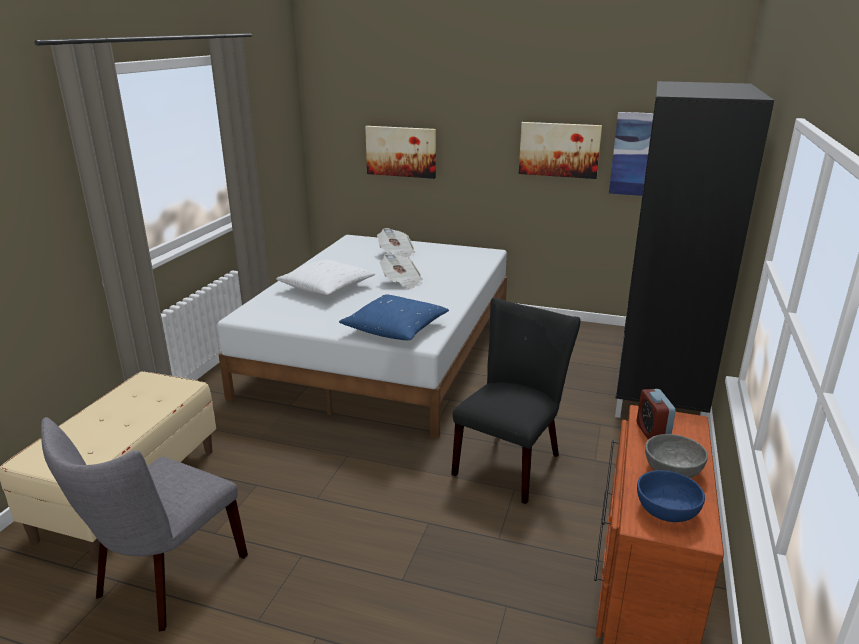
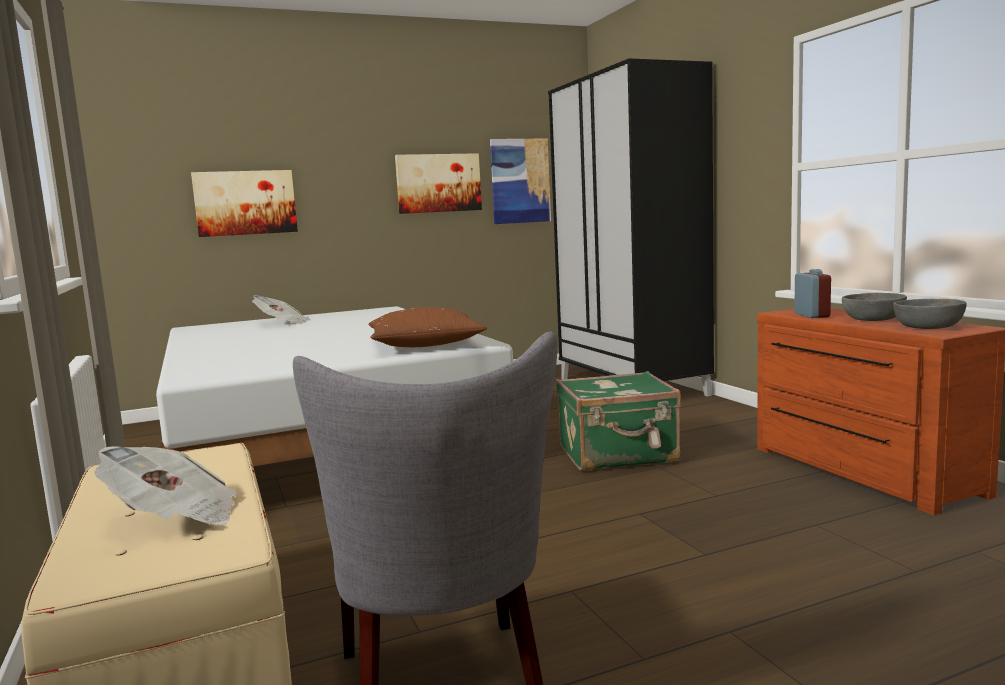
camera: 40 degrees left, 15 degrees down
white pillow [276,260,375,296] -> none
blue pillow [339,295,449,340] -> brown pillow [368,307,487,347]
newspaper [380,253,423,289] -> newspaper moved to [94,446,237,525]
black chair [451,298,581,504] -> green suitcase [556,371,681,471]
alarm clock [637,389,676,440] -> alarm clock turned 135 degrees counterclockwise [794,269,831,318]
blue bowl [637,470,705,522] -> grey bowl [893,299,967,329]

